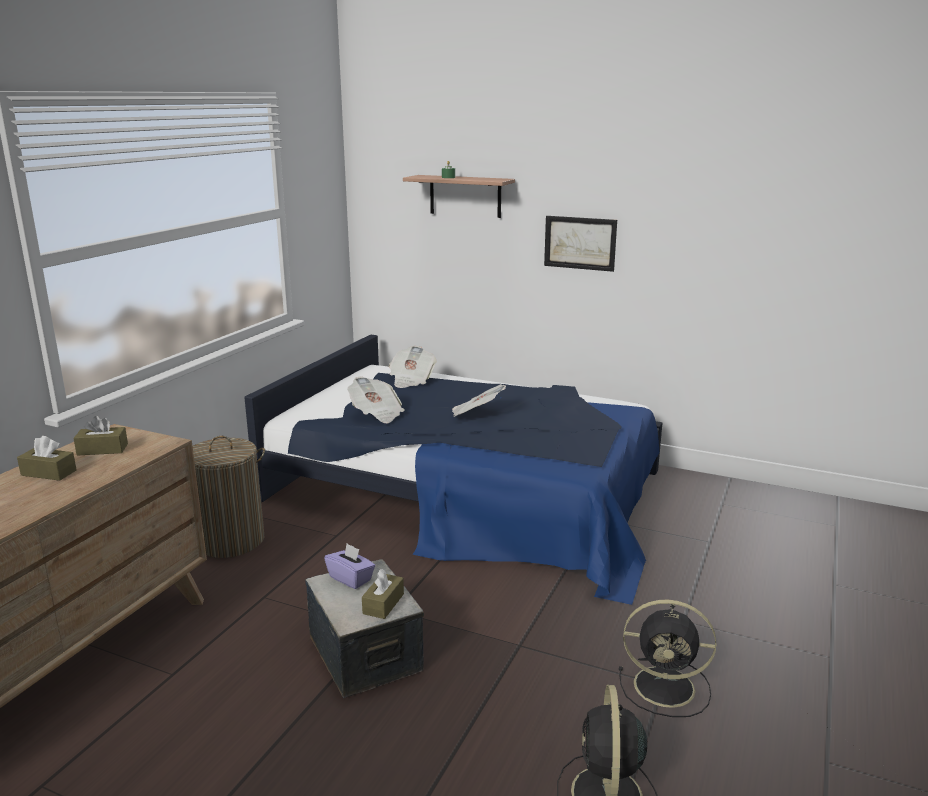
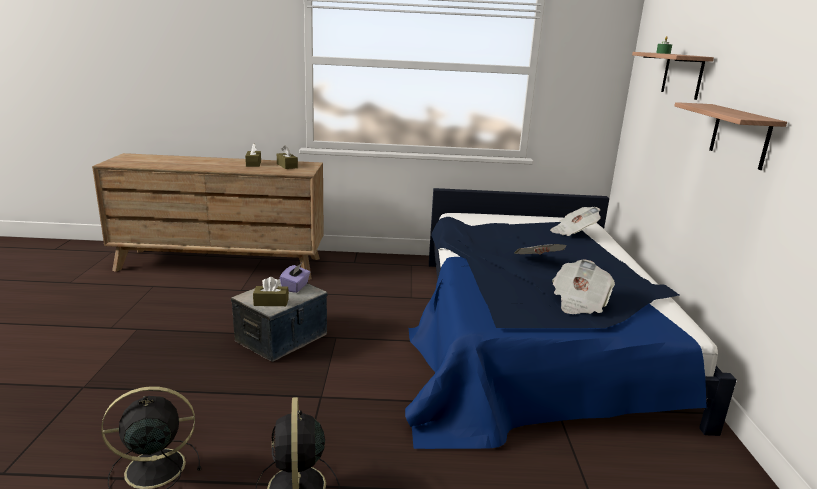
camera: 65 degrees right, 0 degrees up
laundry basket [193,436,265,558] -> none
newspaper [347,377,405,423] -> newspaper moved to [552,259,615,314]
picture [544,216,617,272] -> shelf [674,102,787,170]

